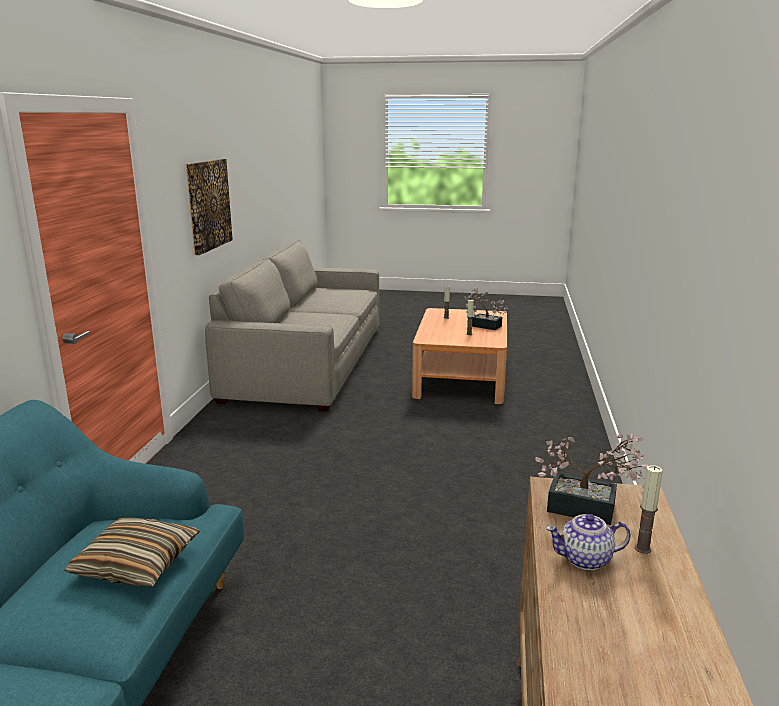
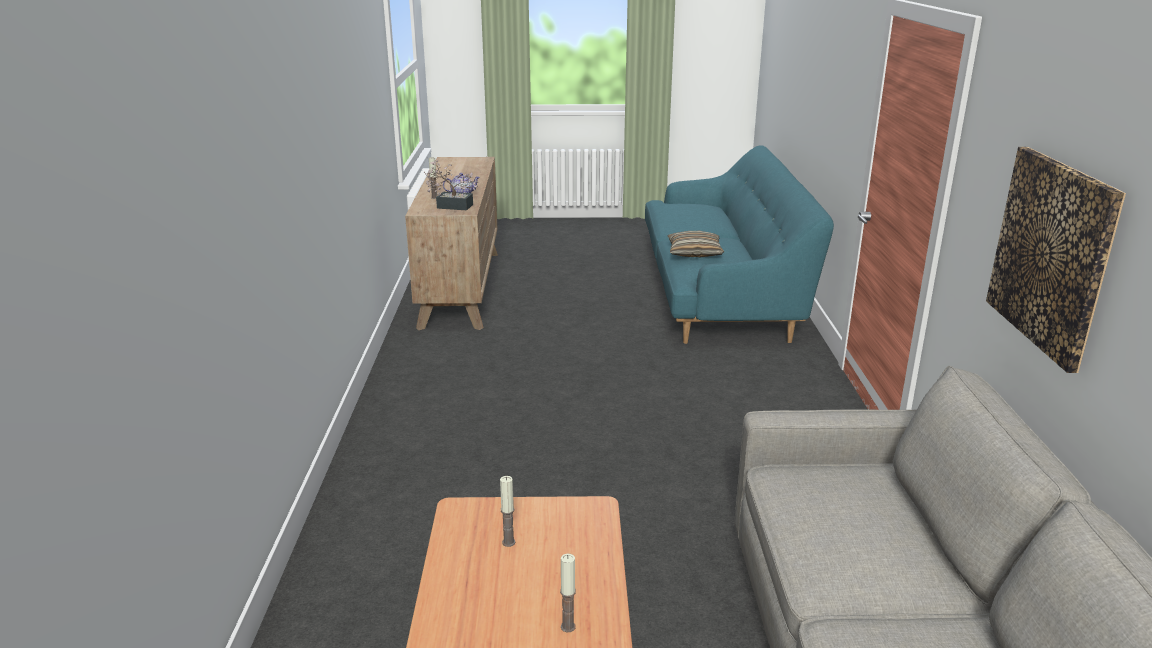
camera: 170 degrees right, 5 degrees up
potted plant [465,288,508,330] -> none

